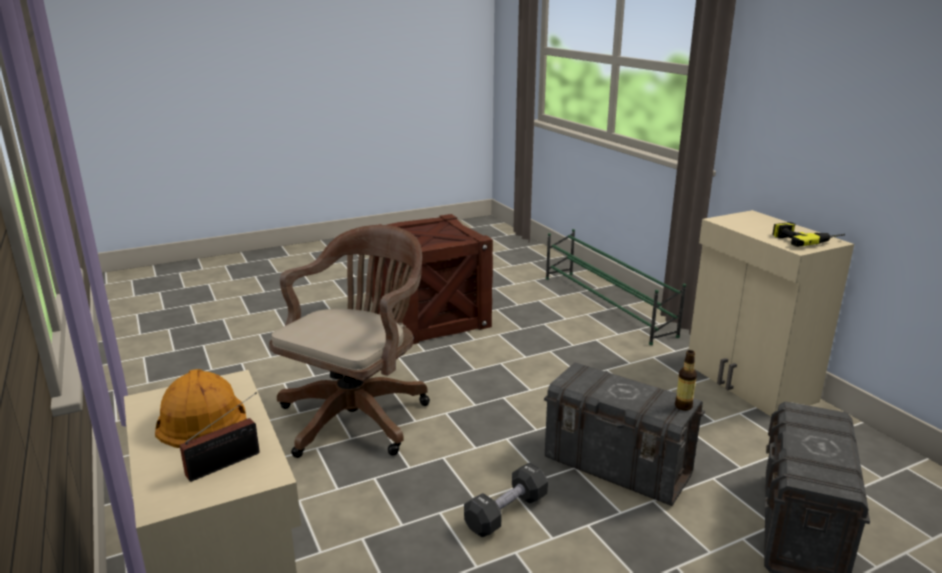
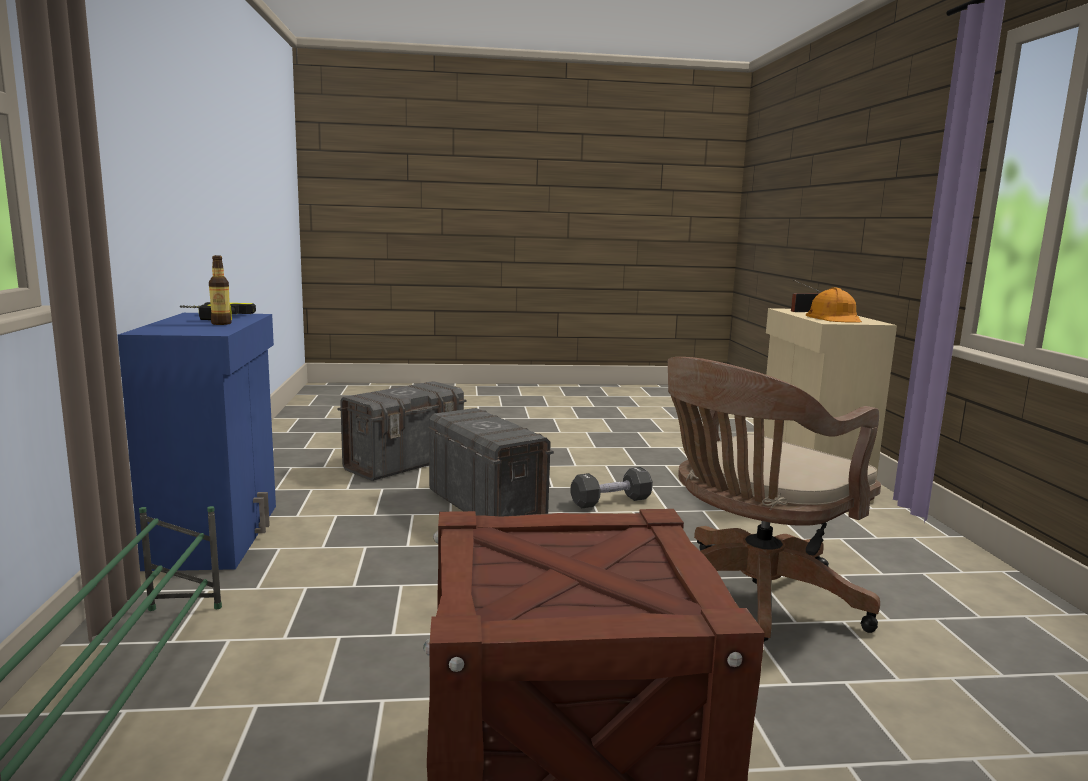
camera: 160 degrees left, 10 degrees down
bottle [675,350,697,411] -> bottle moved to [209,255,231,325]
beige cabinet [688,210,854,416] -> blue cabinet [118,313,276,571]

